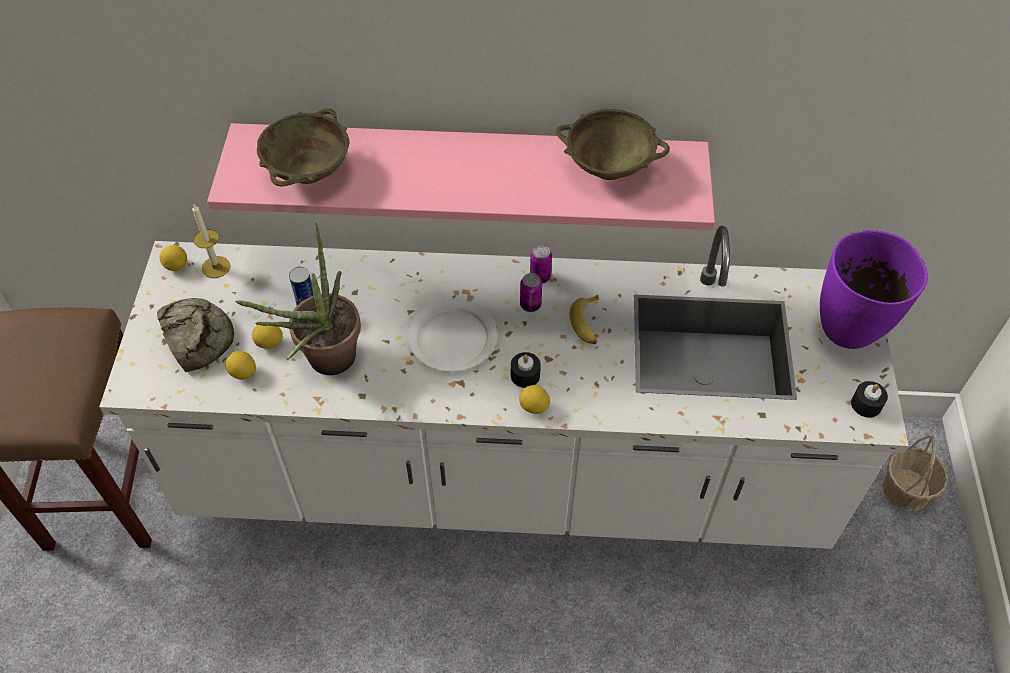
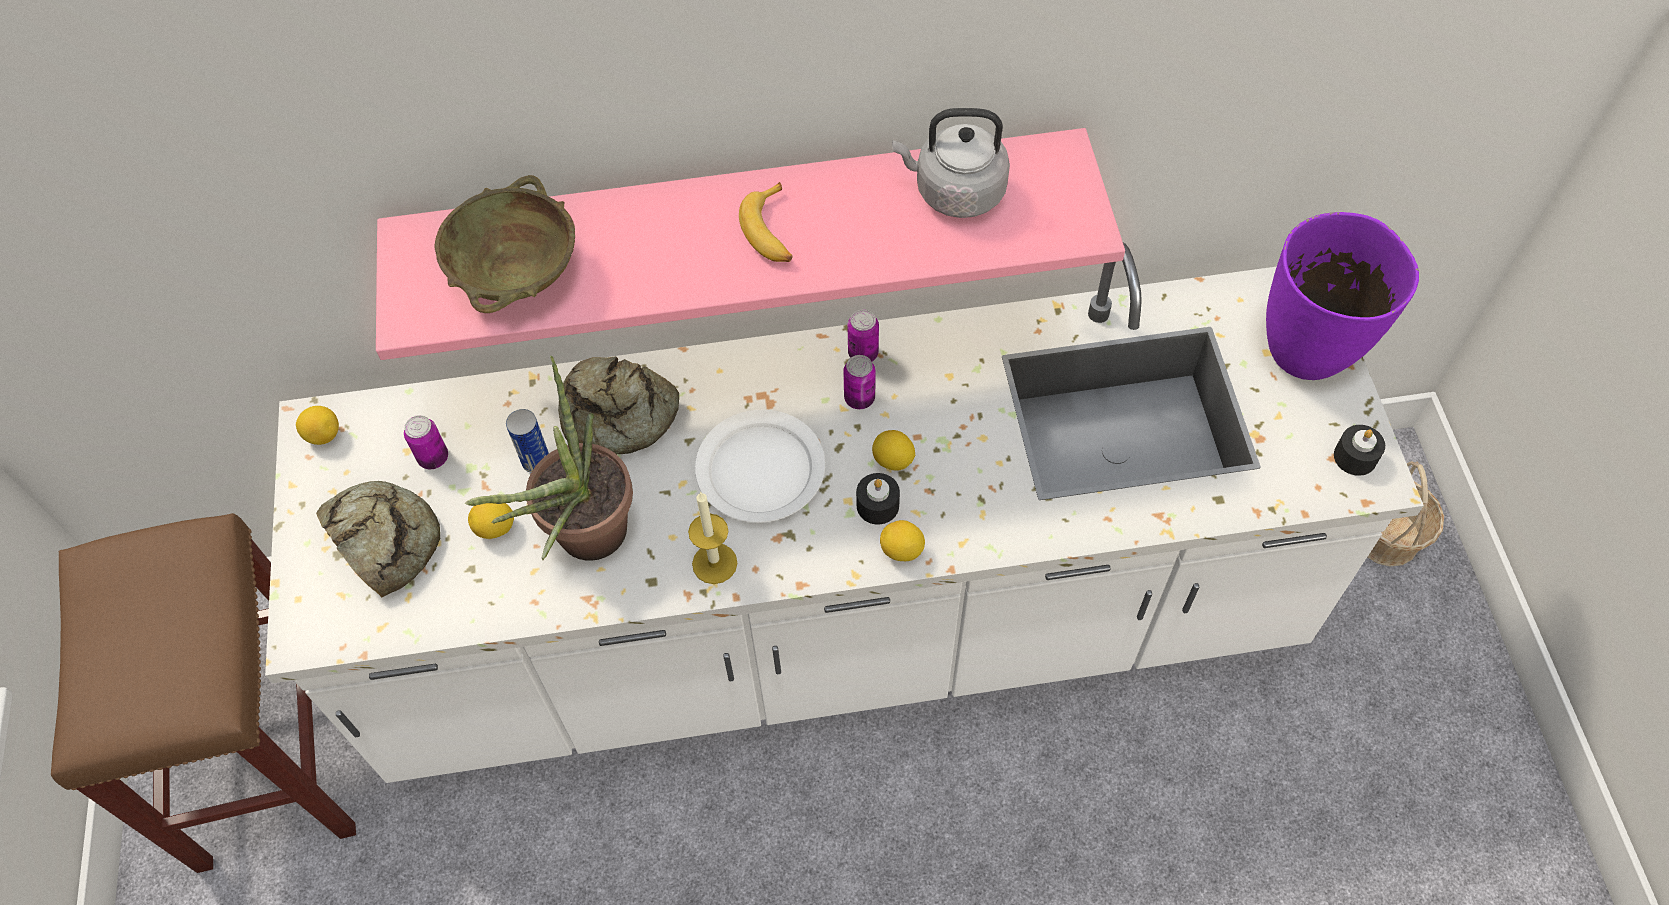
camera: 10 degrees left, 5 degrees up
candle [192,204,231,278] -> candle moved to [688,491,738,584]
lemon [225,351,256,380] -> lemon moved to [872,430,916,471]
beige bowl [556,109,670,180] -> grey kettle [892,108,1010,218]
banana [569,295,599,344] -> banana moved to [739,182,792,262]
none -> can [404,415,448,469]
none -> bread [558,356,679,454]

